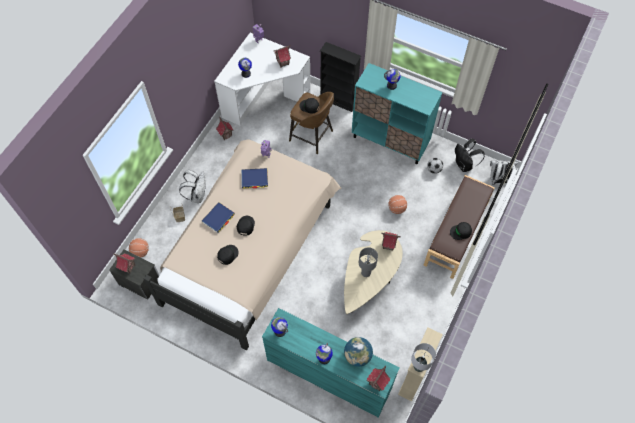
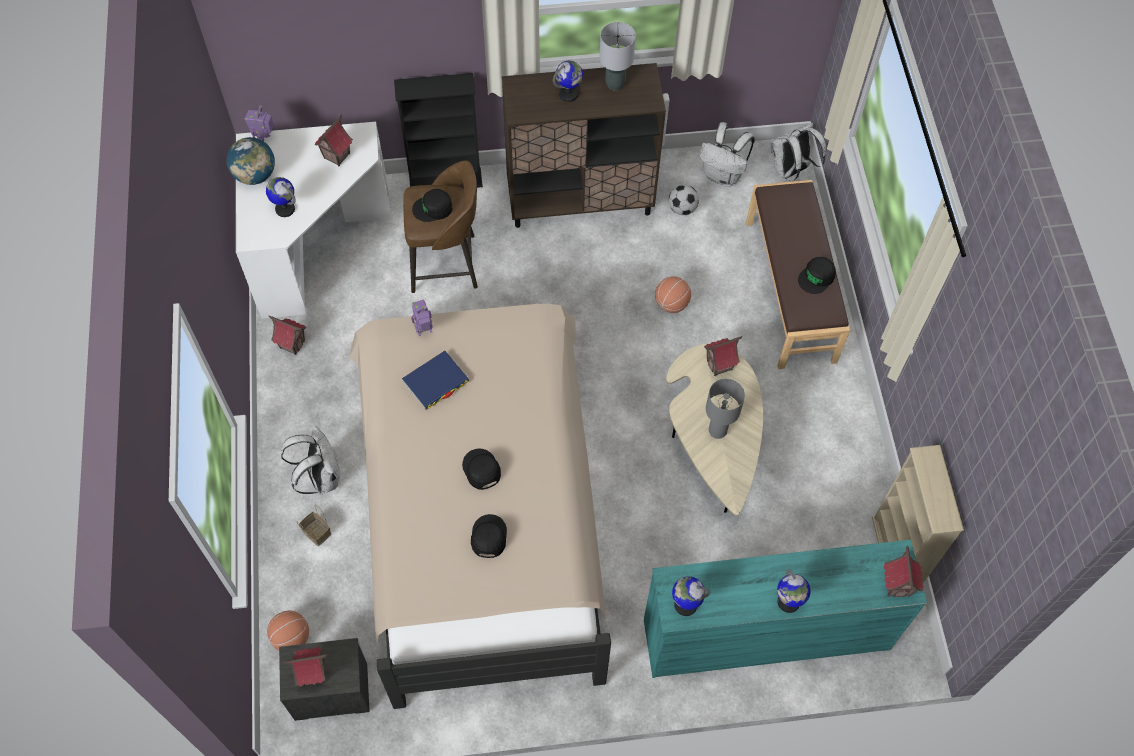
camera: 35 degrees left, 0 degrees up
blue book [202,202,235,233] -> none
globe [344,337,373,367] -> globe moved to [227,137,275,185]
turquoise cabinet [352,63,442,164] -> brown cabinet [502,63,666,228]
grey table lamp [411,343,436,372] -> grey table lamp moved to [599,22,636,91]
black backpack [455,139,485,172] -> white backpack [699,122,755,187]

